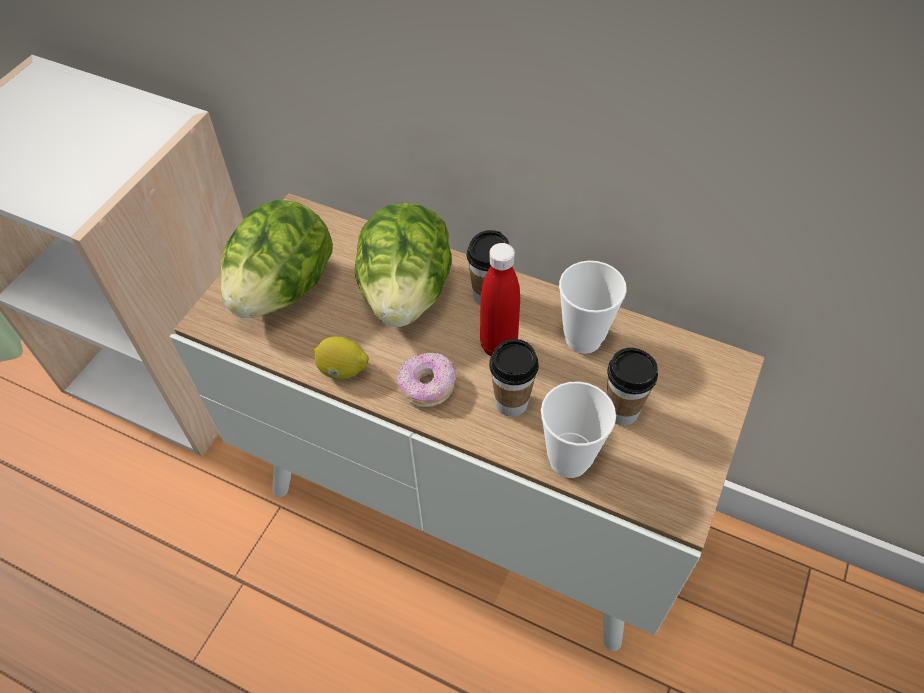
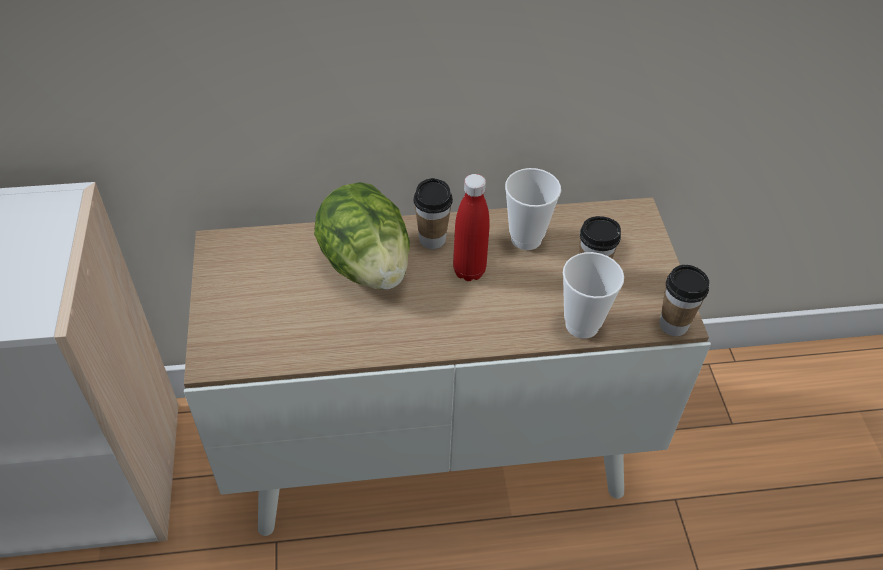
camera: 35 degrees left, 5 degrees down
lettuce [221,200,333,318] -> none
lemon [314,336,369,379] -> none
donut [397,353,456,408] -> none
cup [489,339,539,417] -> cup moved to [659,265,709,336]

